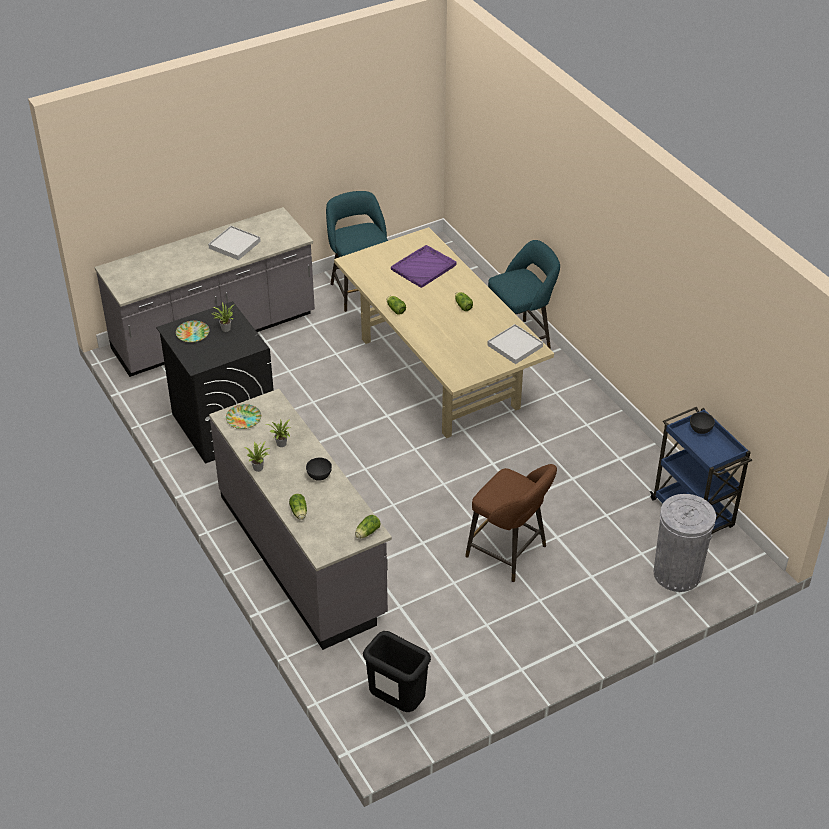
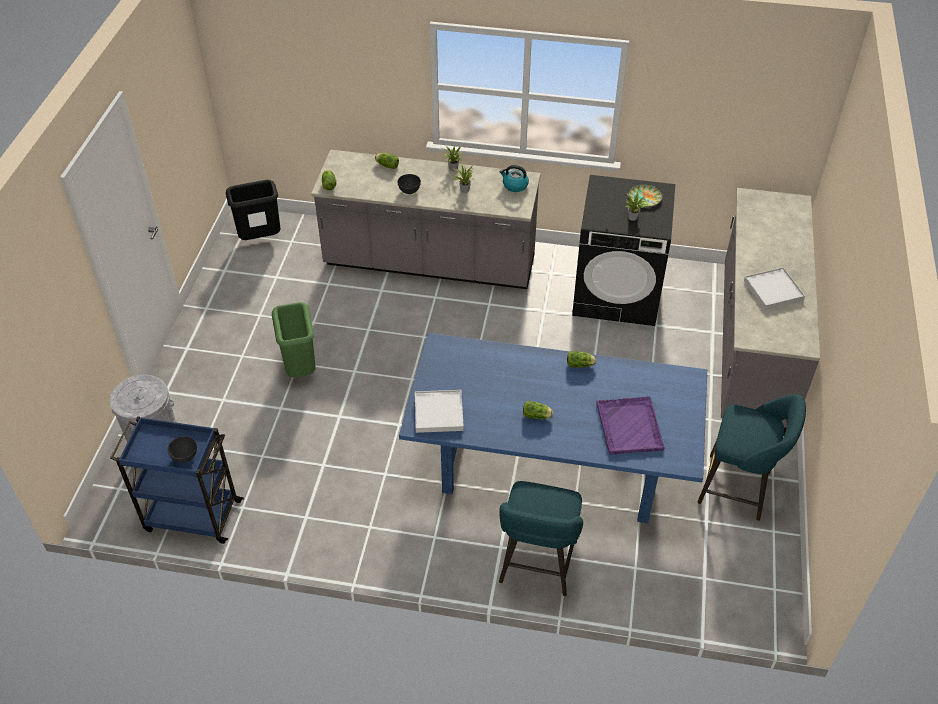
camera: 130 degrees right, 5 degrees up
plate [226,404,261,429] -> kettle [500,165,529,192]
beige dining table [334,227,554,438] -> blue dining table [399,333,707,523]
brown stool [465,464,557,582] -> green trash can [272,302,316,377]

